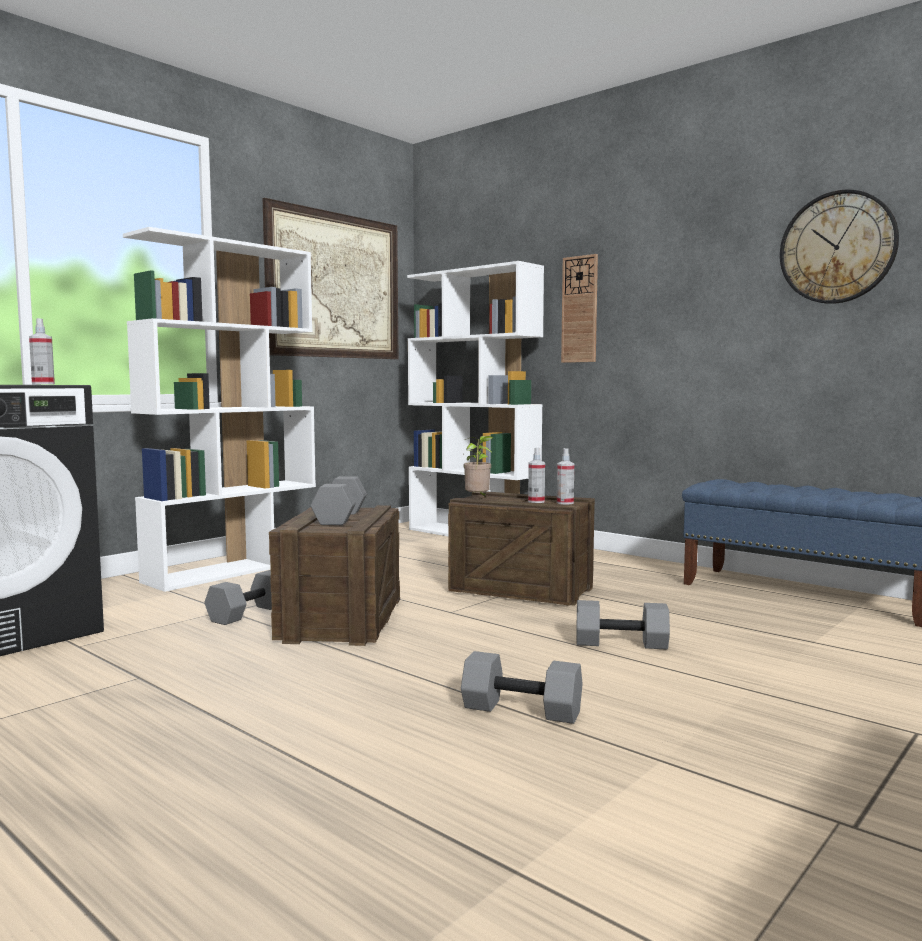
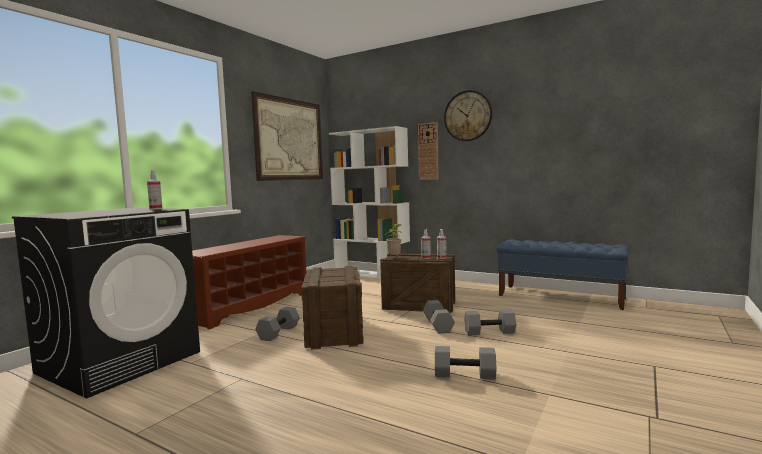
camera: 10 degrees left, 0 degrees up
white bookcase [123,227,316,592] -> brown shoe rack [192,235,307,329]
grey dumbbell [311,476,367,525] -> grey dumbbell moved to [423,300,455,334]
wall clock [780,190,899,304] -> wall clock moved to [444,90,492,141]

